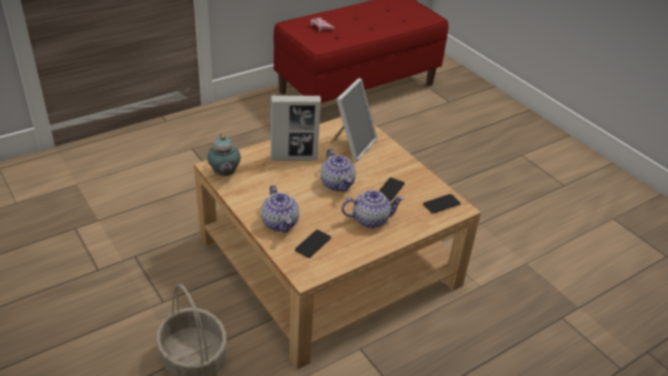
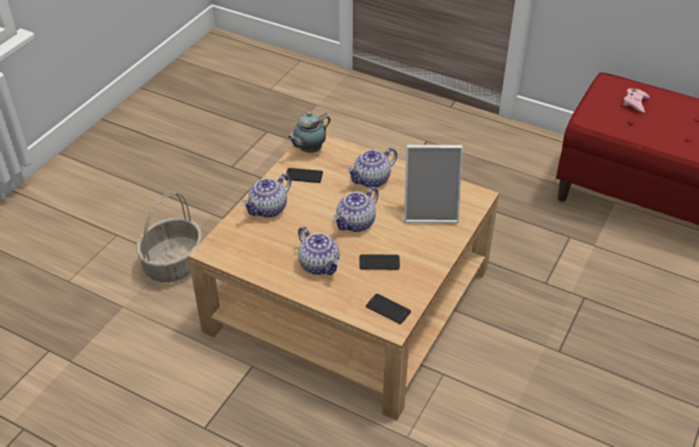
camera: 65 degrees right, 5 degrees up
picture frame [271,95,321,161] -> teapot [346,147,397,188]
phone [295,230,331,258] -> phone moved to [285,168,323,183]

